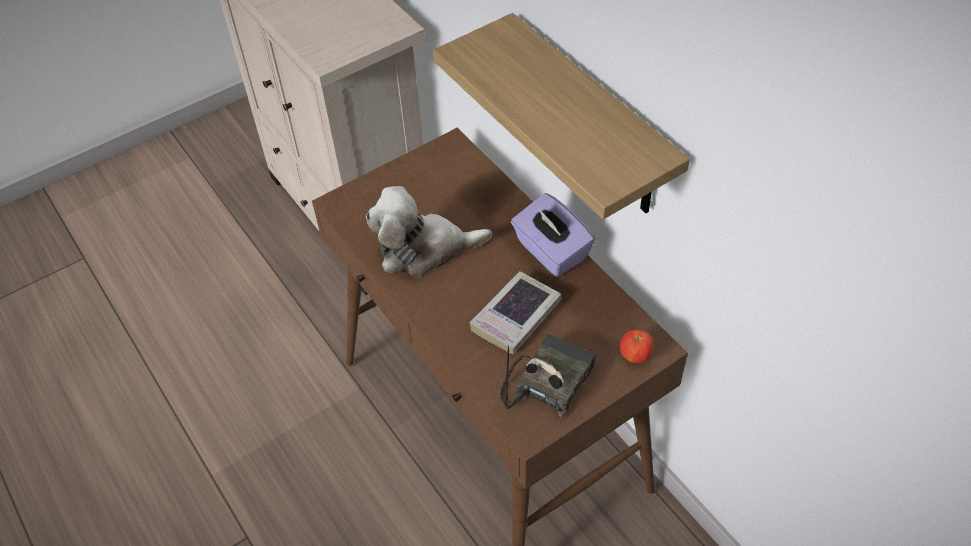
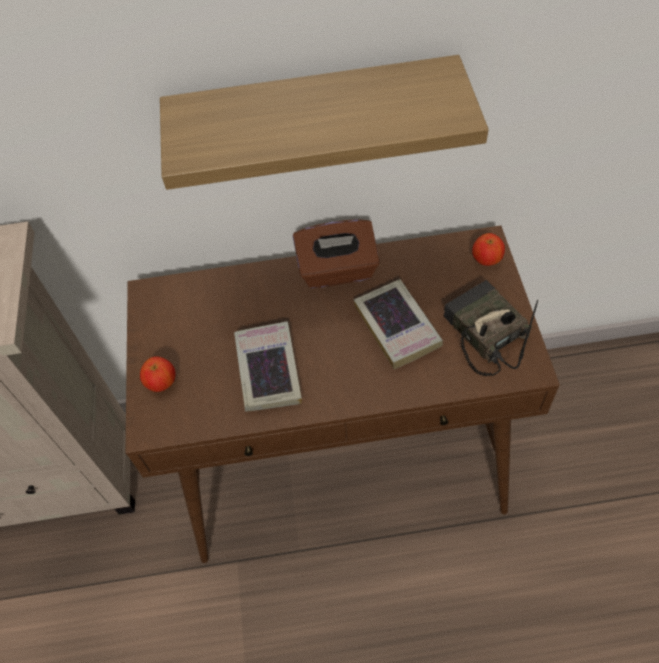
camera: 60 degrees left, 5 degrees up
plush toy [366,186,492,277] -> book [234,321,302,412]
purple tissue box [511,193,595,277] -> brown tissue box [293,219,380,288]
none -> apple [140,356,176,392]

